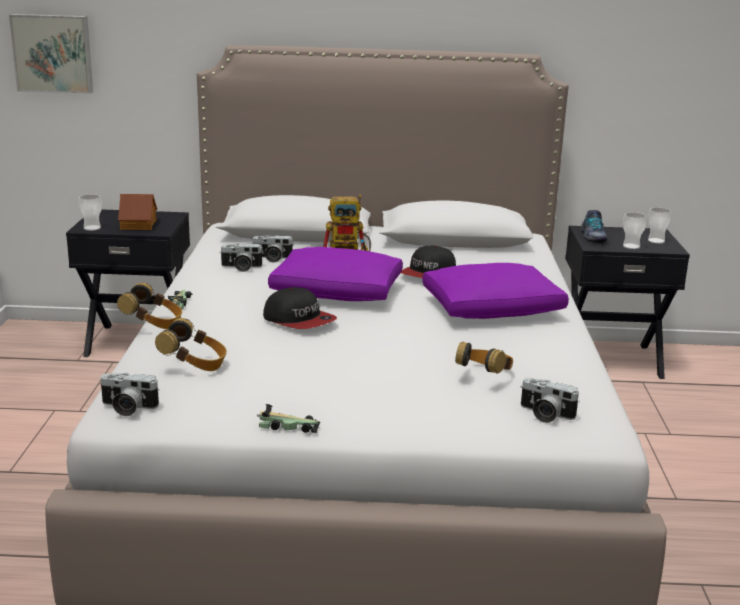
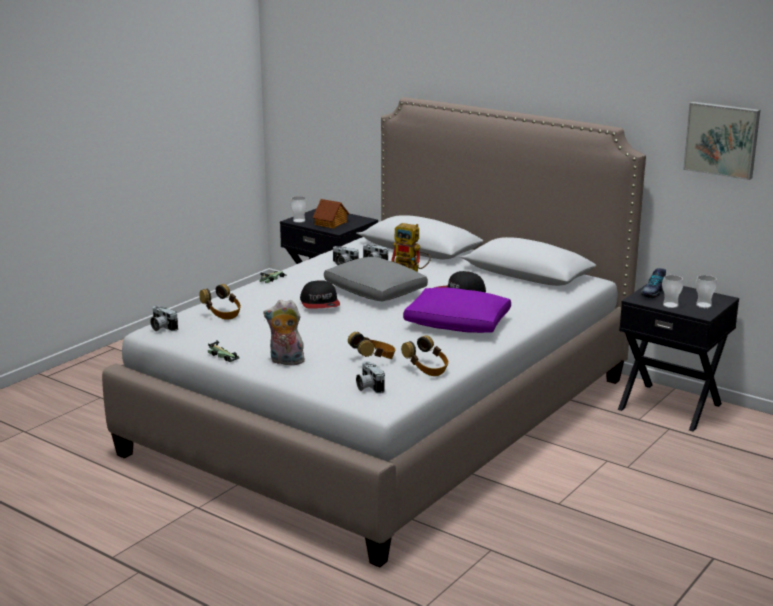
camera: 35 degrees right, 0 degrees up
picture [9,14,93,94] -> picture moved to [683,102,760,180]
headphones [117,282,182,329] -> headphones moved to [401,335,449,376]
purple pillow [268,247,403,301] -> grey pillow [324,257,428,302]
none -> plush toy [263,300,305,365]

